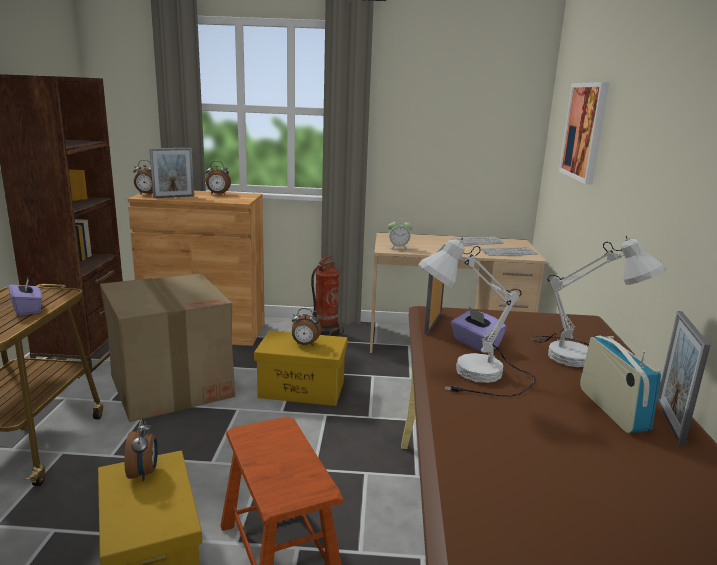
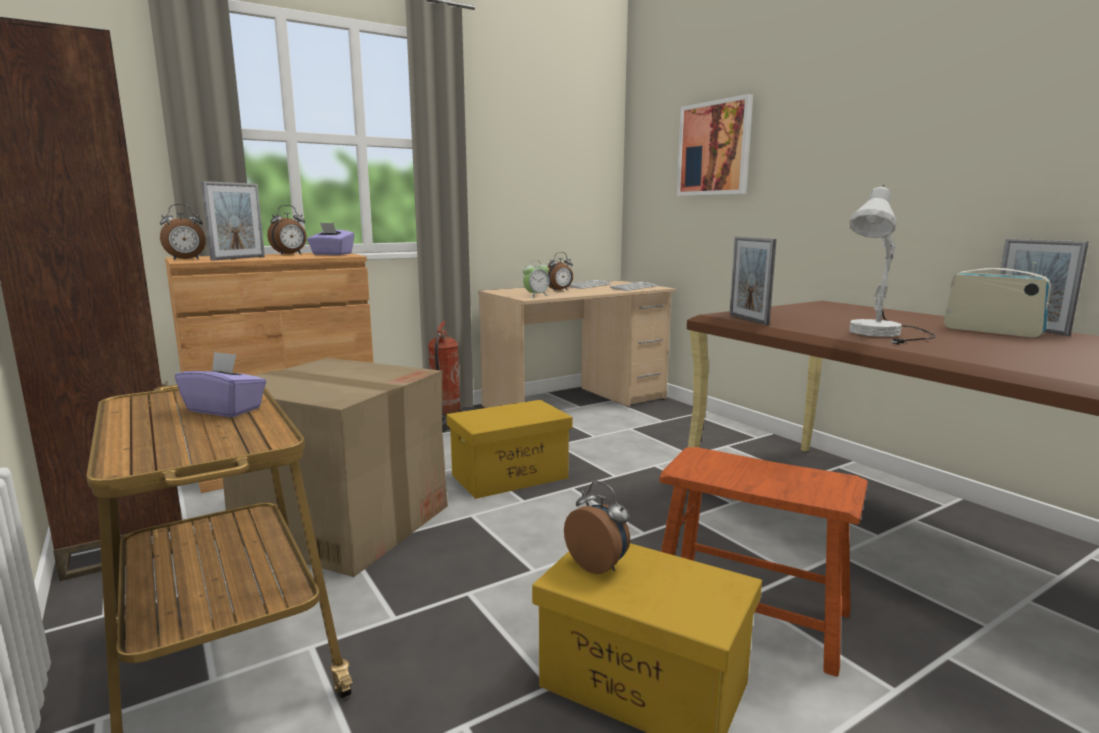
camera: 35 degrees left, 5 degrees down
alarm clock [292,308,321,346] -> alarm clock moved to [548,252,573,291]
purple tissue box [451,307,507,352] -> purple tissue box moved to [307,223,355,255]
white table lamp [532,236,666,367] -> none

